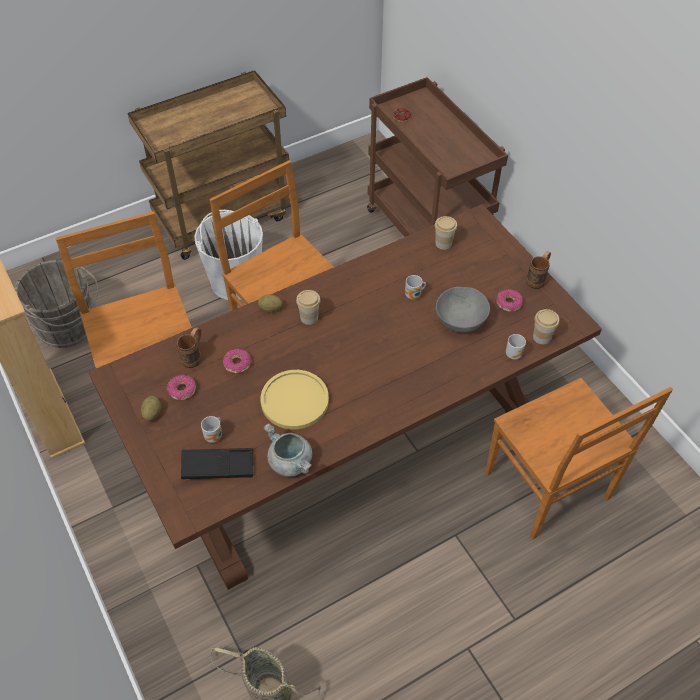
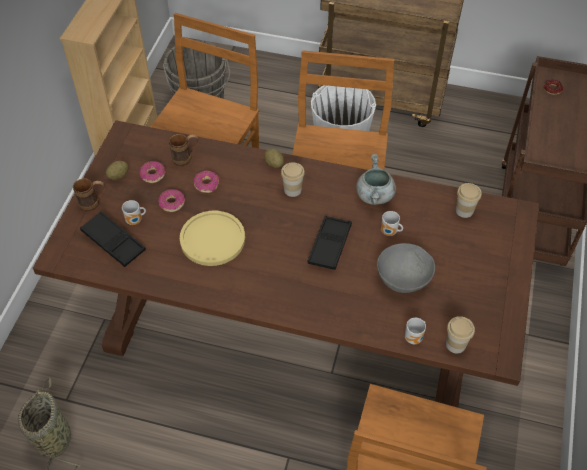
camera: 45 degrees right, 0 degrees up
grey cooking pot [263,423,312,477] -> grey cooking pot moved to [356,154,396,205]
donut [496,289,523,312] -> donut moved to [158,189,185,212]
brown mug [526,251,551,289] -> brown mug moved to [73,178,105,212]
none -> black tray [308,216,352,270]

